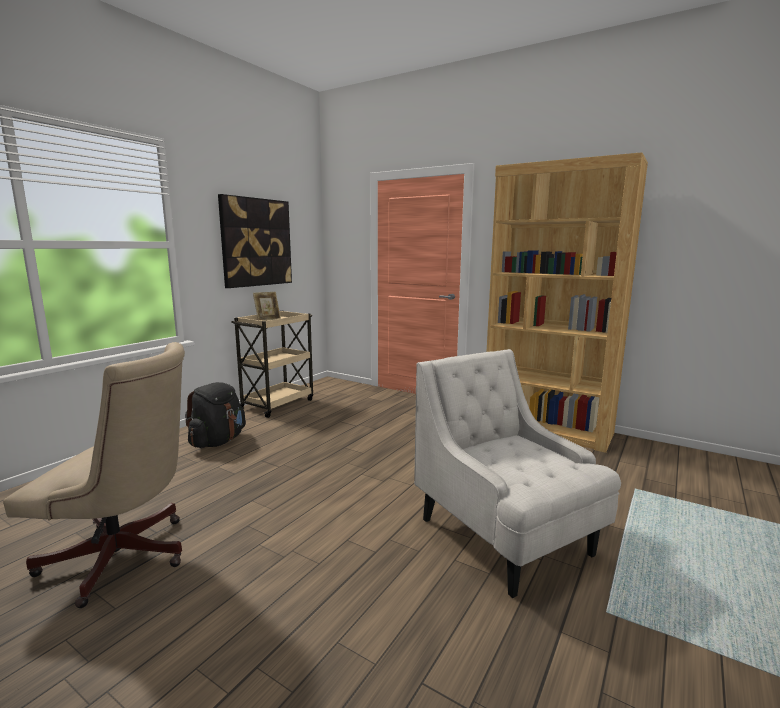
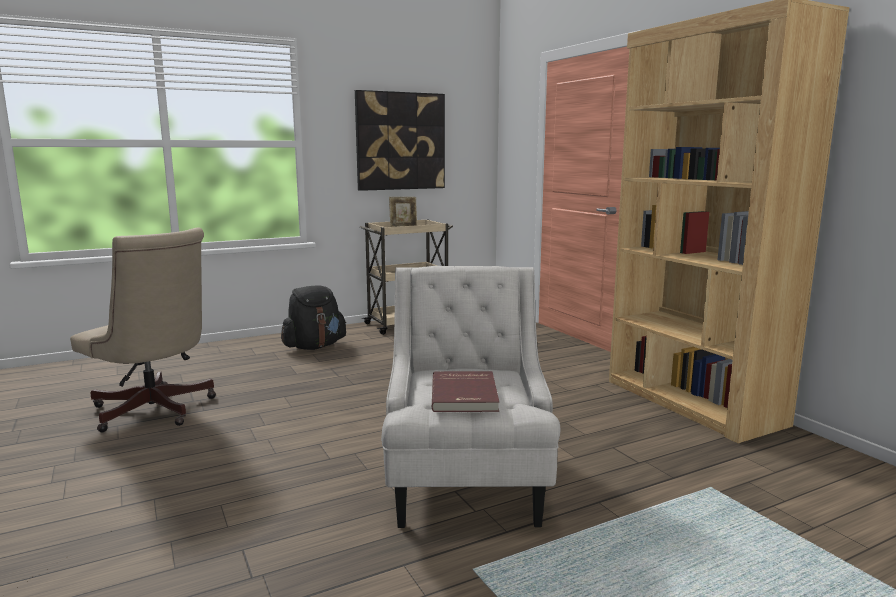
camera: 30 degrees right, 0 degrees up
none -> red book [432,371,499,412]

